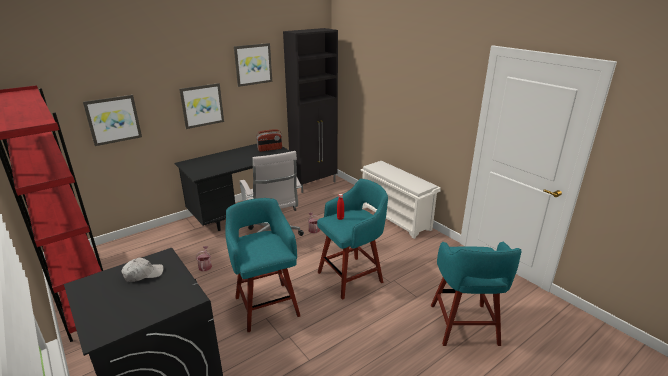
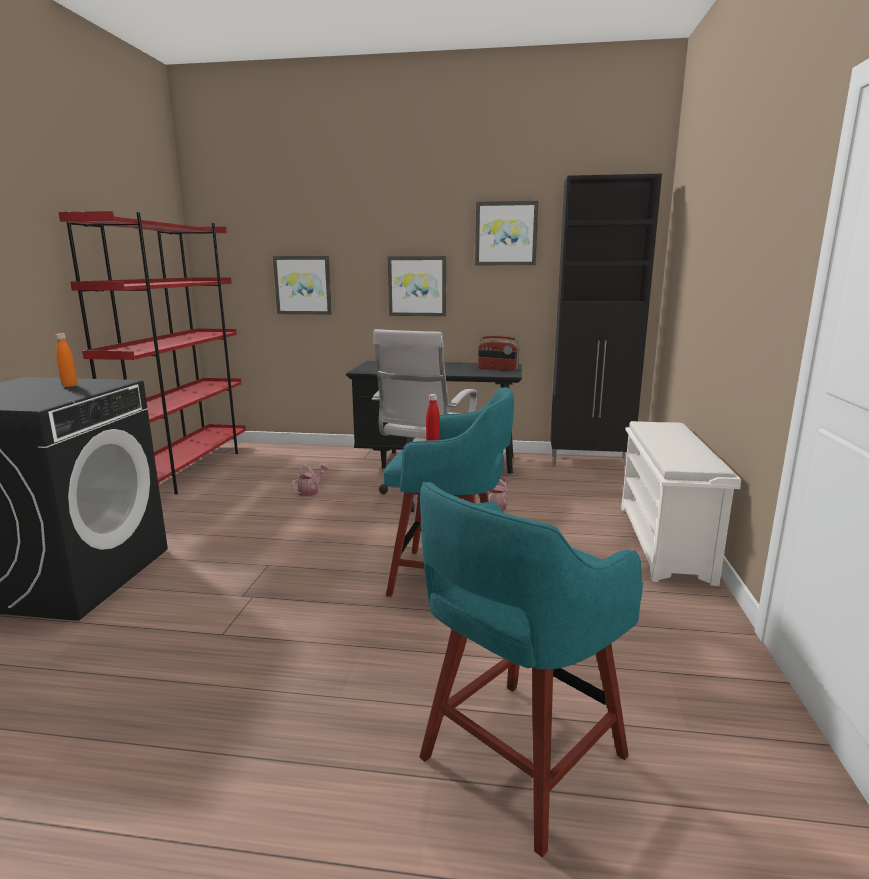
camera: 45 degrees right, 10 degrees down
white cap [122,258,164,282] -> orange bottle [56,333,77,387]
turquoise stool [225,198,300,332] -> none

